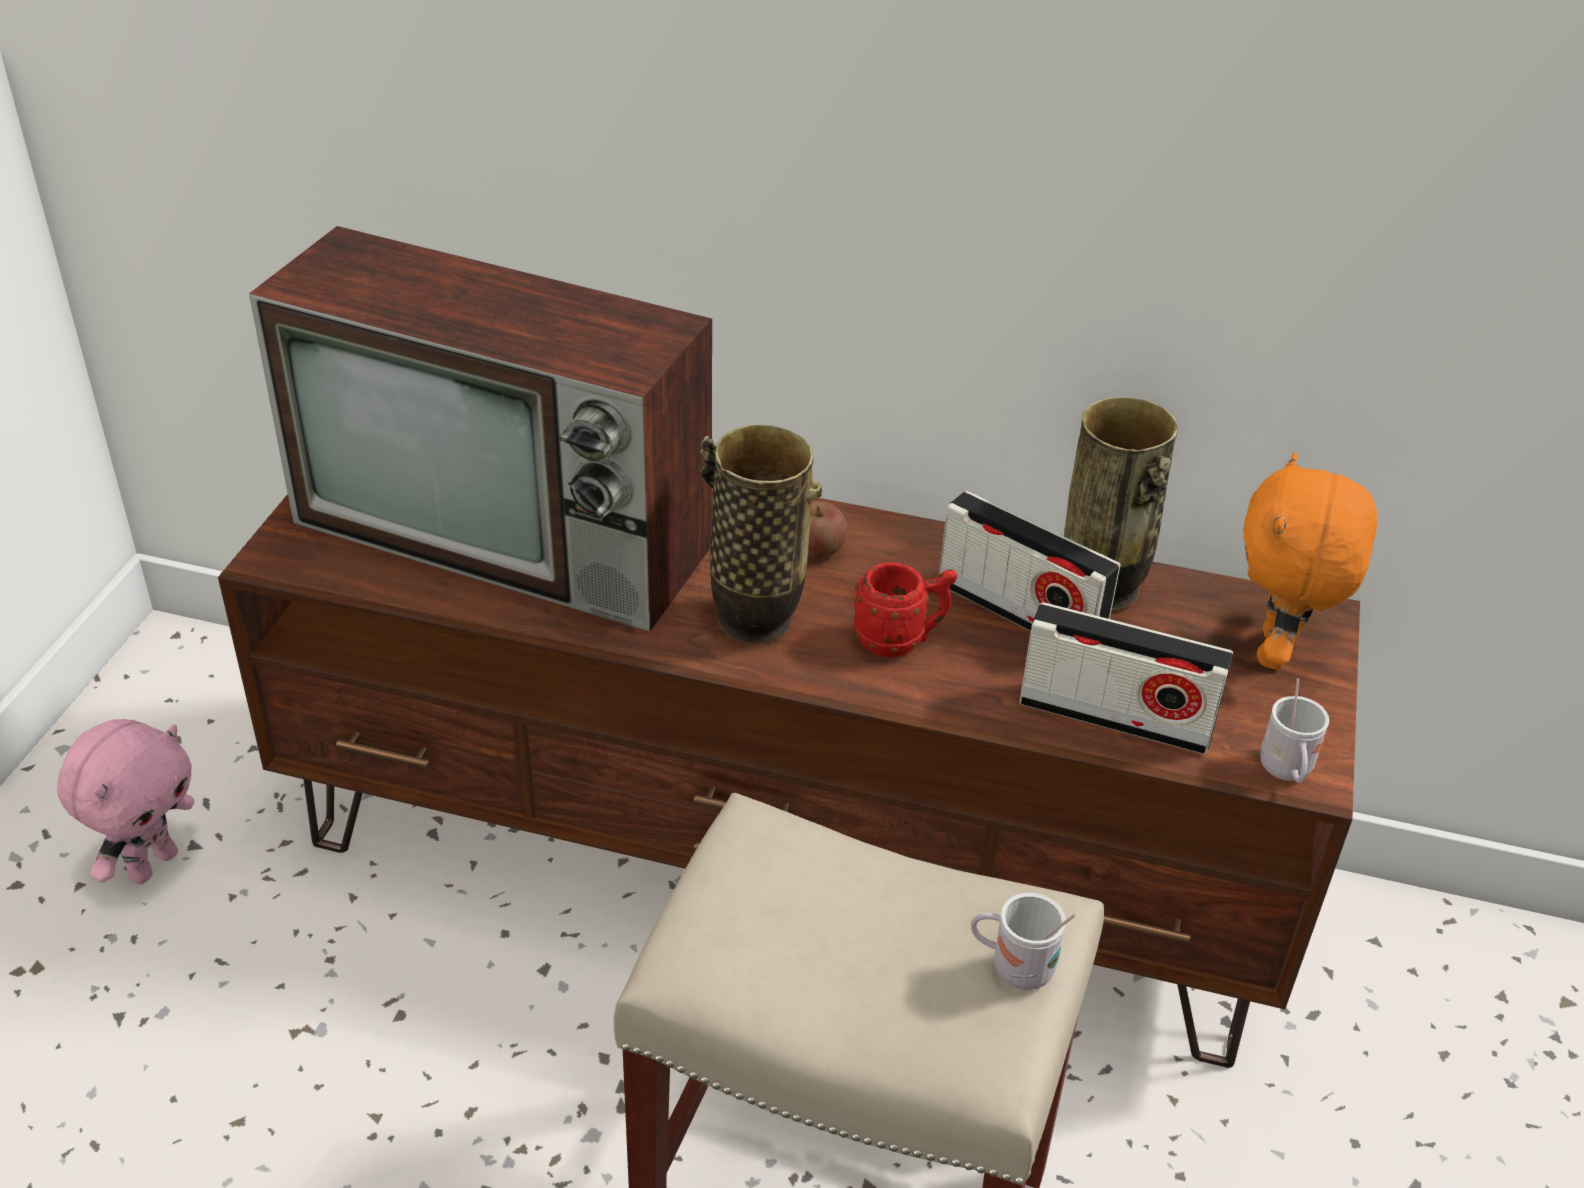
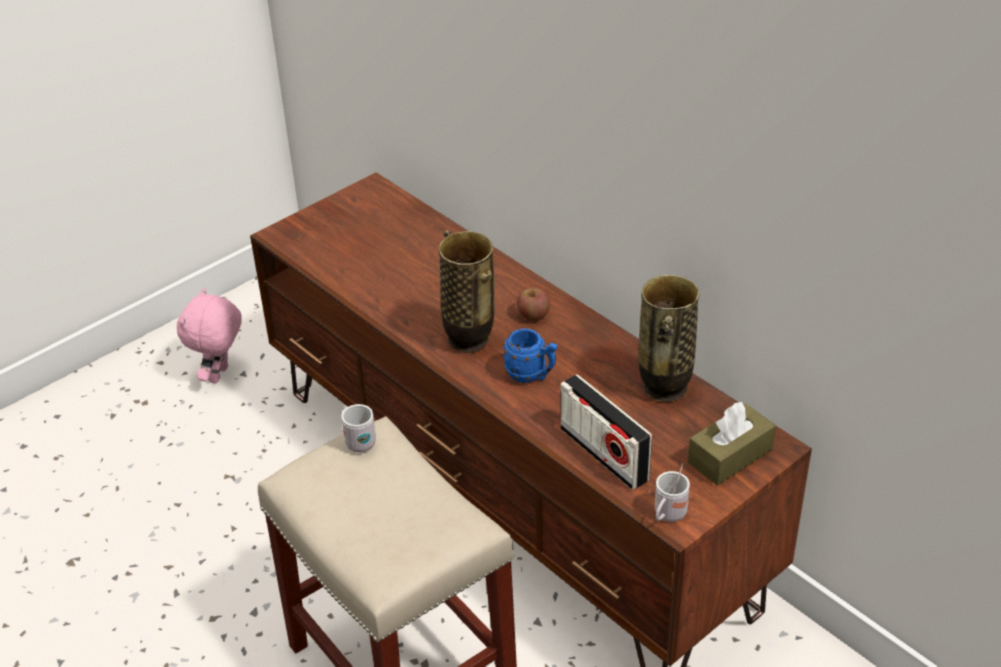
camera: 35 degrees right, 0 degrees up
pink plush toy [57,719,195,884] -> pink plush toy turned 135 degrees clockwise [177,287,242,384]
television [249,226,712,632] -> none
red mug [854,562,957,657] -> blue mug [503,328,557,383]
radio [939,491,1121,631] -> none
white mug [971,893,1075,990] -> white mug moved to [341,404,376,453]
orange plush toy [1243,452,1377,670] -> brown tissue box [688,402,776,486]

